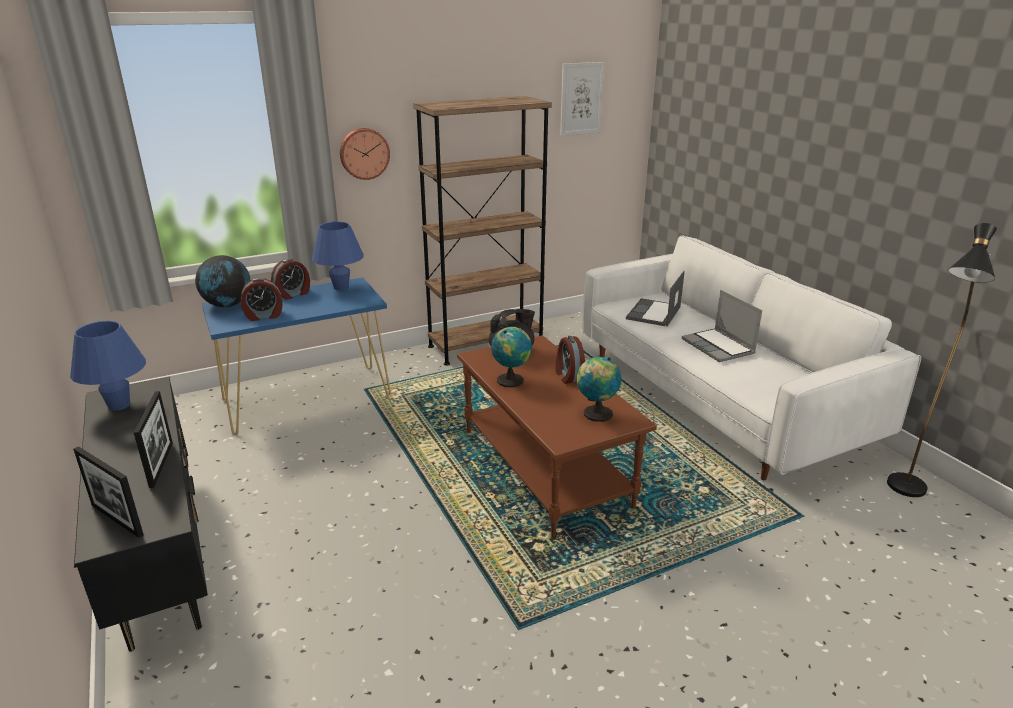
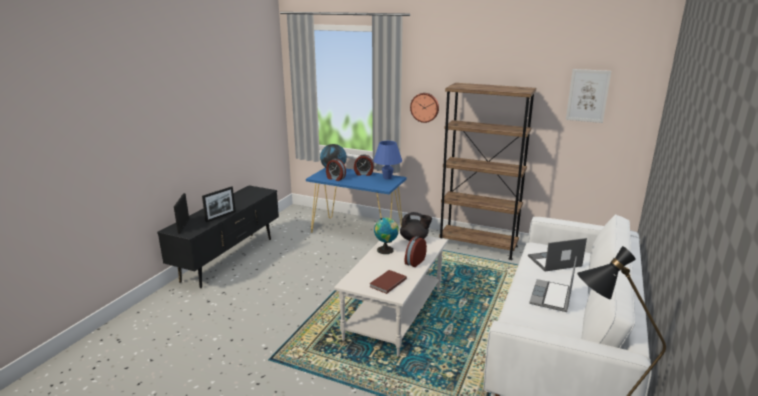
camera: 50 degrees right, 5 degrees down
blue table lamp [70,321,146,411] -> none
brown coffee table [457,335,657,536] -> white coffee table [334,231,448,356]
globe [577,356,622,422] -> brown book [369,270,407,294]

